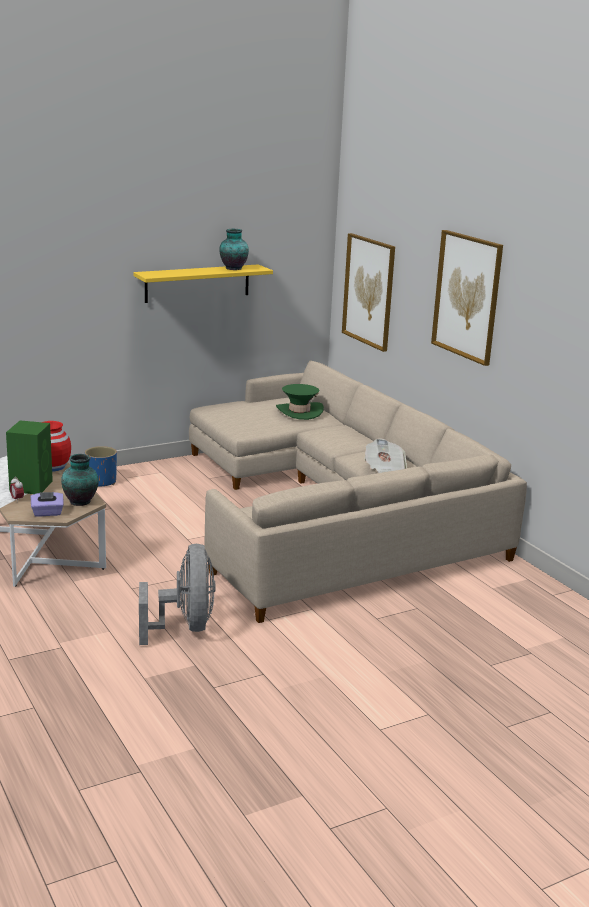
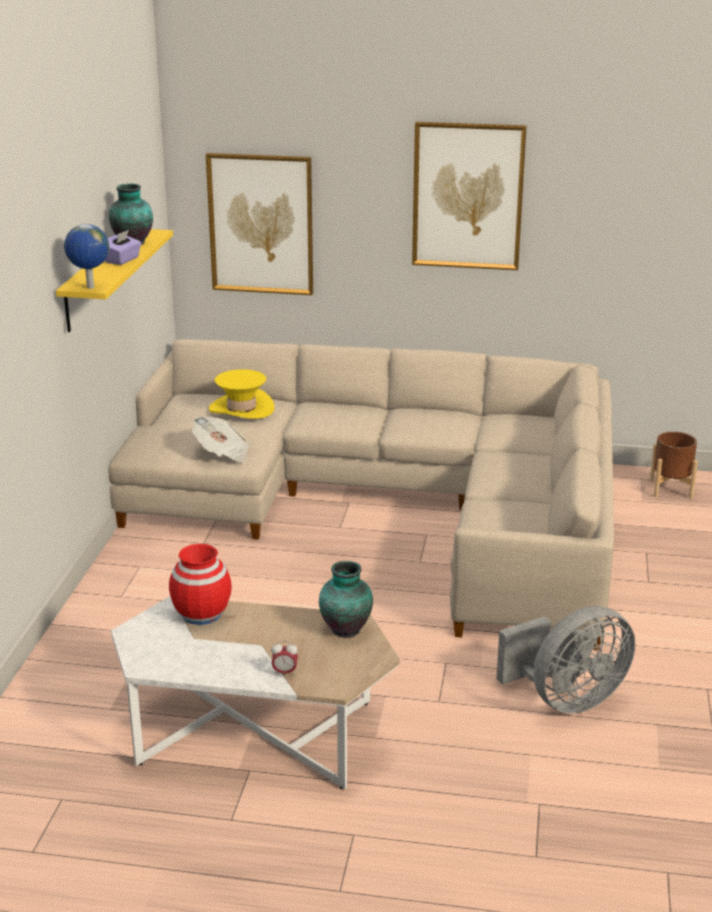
camera: 50 degrees left, 5 degrees up
green speaker [6,420,53,494] -> none
purple tissue box [31,492,64,517] -> purple tissue box moved to [105,230,142,265]
blue planter [85,446,117,486] -> none
grey fan [139,544,215,645] -> grey fan turned 120 degrees clockwise [496,606,635,713]
green hat [276,384,324,420] -> yellow hat [209,369,275,419]
newspaper [364,438,407,473] -> newspaper moved to [192,416,250,462]
none -> globe [64,224,109,289]
none -> brown planter [650,432,698,499]

